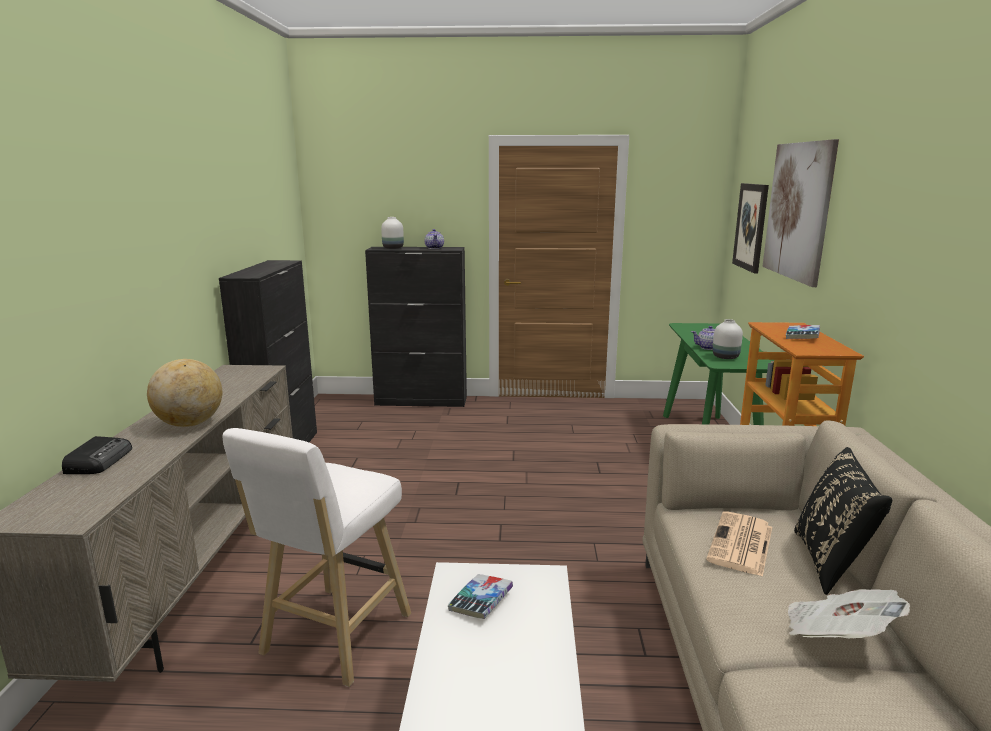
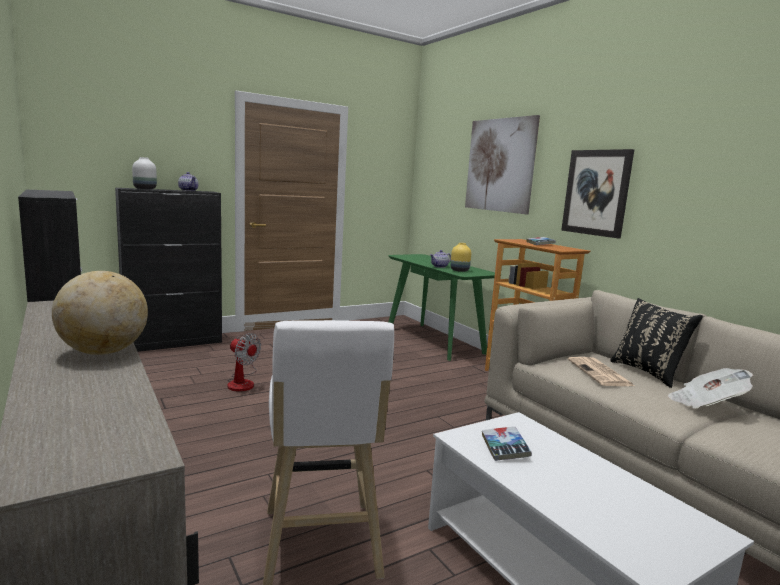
camera: 35 degrees left, 5 degrees down
radio [62,436,132,474] -> none
white vase [713,319,743,359] -> yellow vase [451,243,471,272]
picture [732,183,769,273] -> picture moved to [561,149,634,239]
none -> fan [228,333,261,392]

